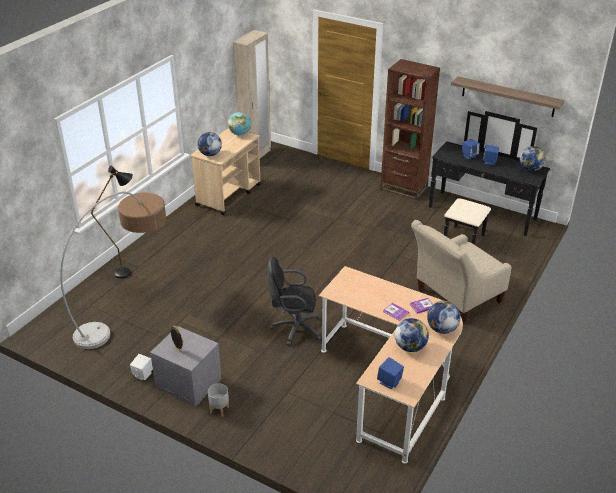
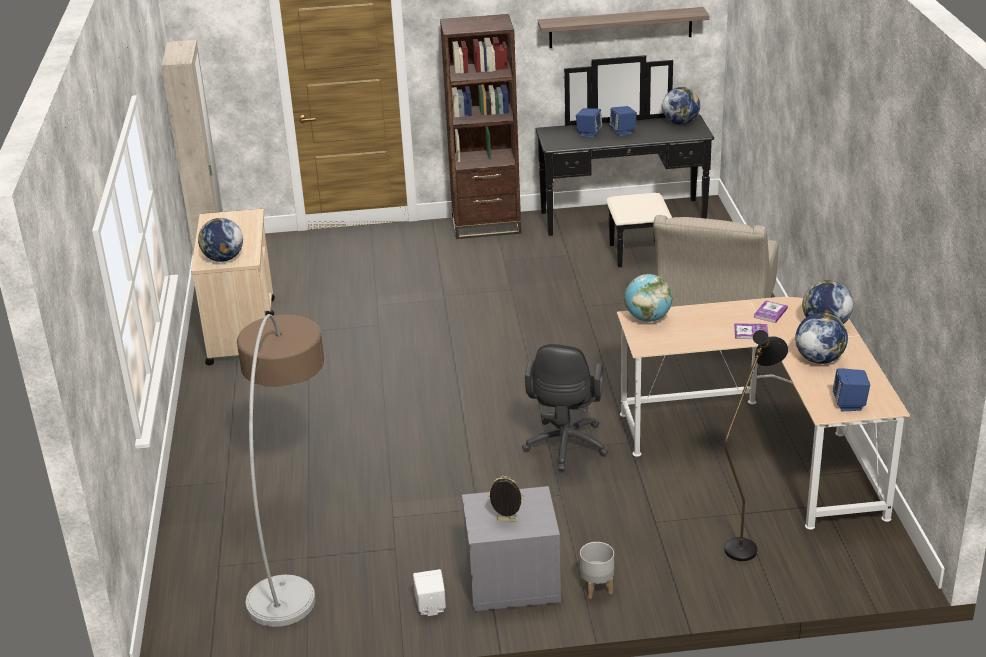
camera: 35 degrees left, 5 degrees down
black floor lamp [91,165,133,278] -> black floor lamp moved to [724,330,788,561]
globe [228,112,251,135] -> globe moved to [624,274,673,322]
black office chair [268,257,321,346] -> black office chair turned 45 degrees counterclockwise [522,344,609,471]

